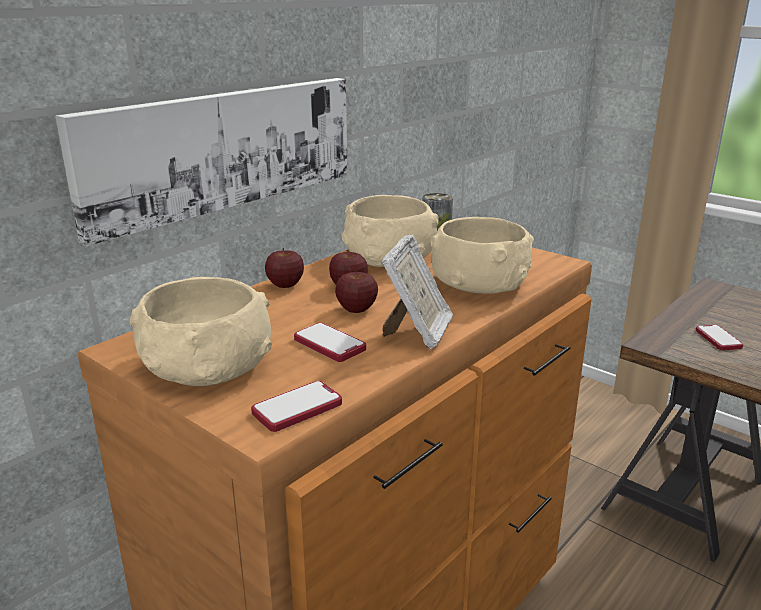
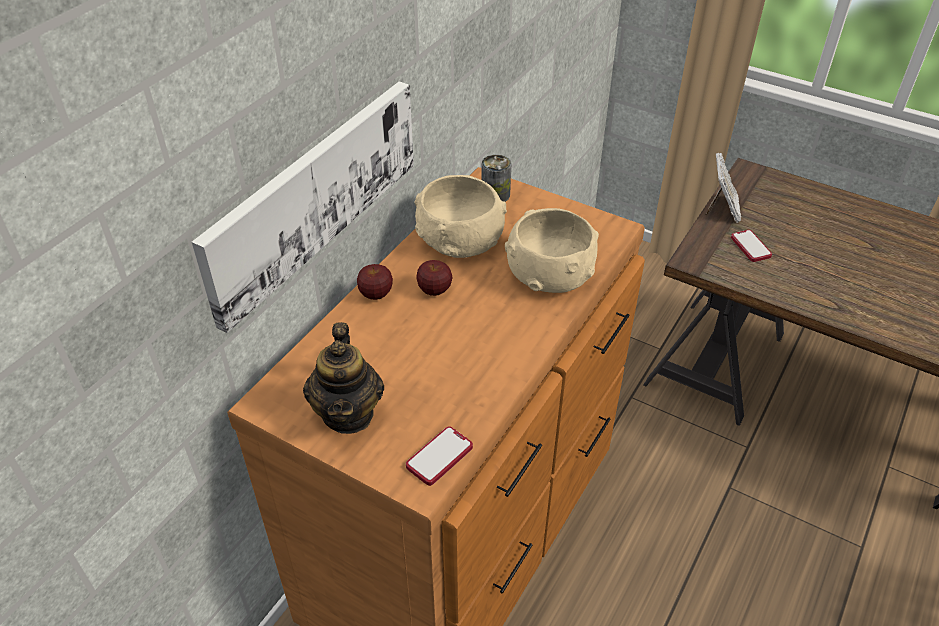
camera: 10 degrees left, 20 degrees up
beige bowl [130,277,272,386] -> teapot [303,322,384,434]
phone [294,323,366,362] -> none
apple [335,270,378,313] -> none
picture frame [382,234,453,350] -> picture frame moved to [705,153,741,223]

